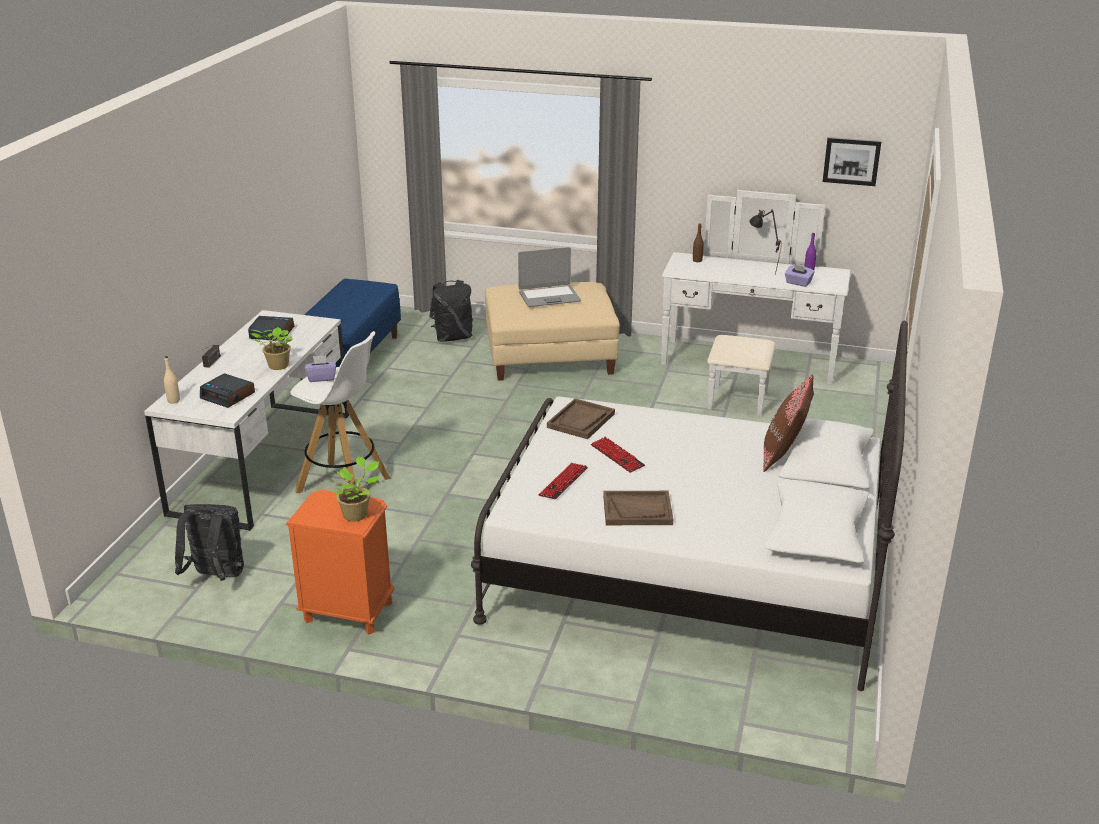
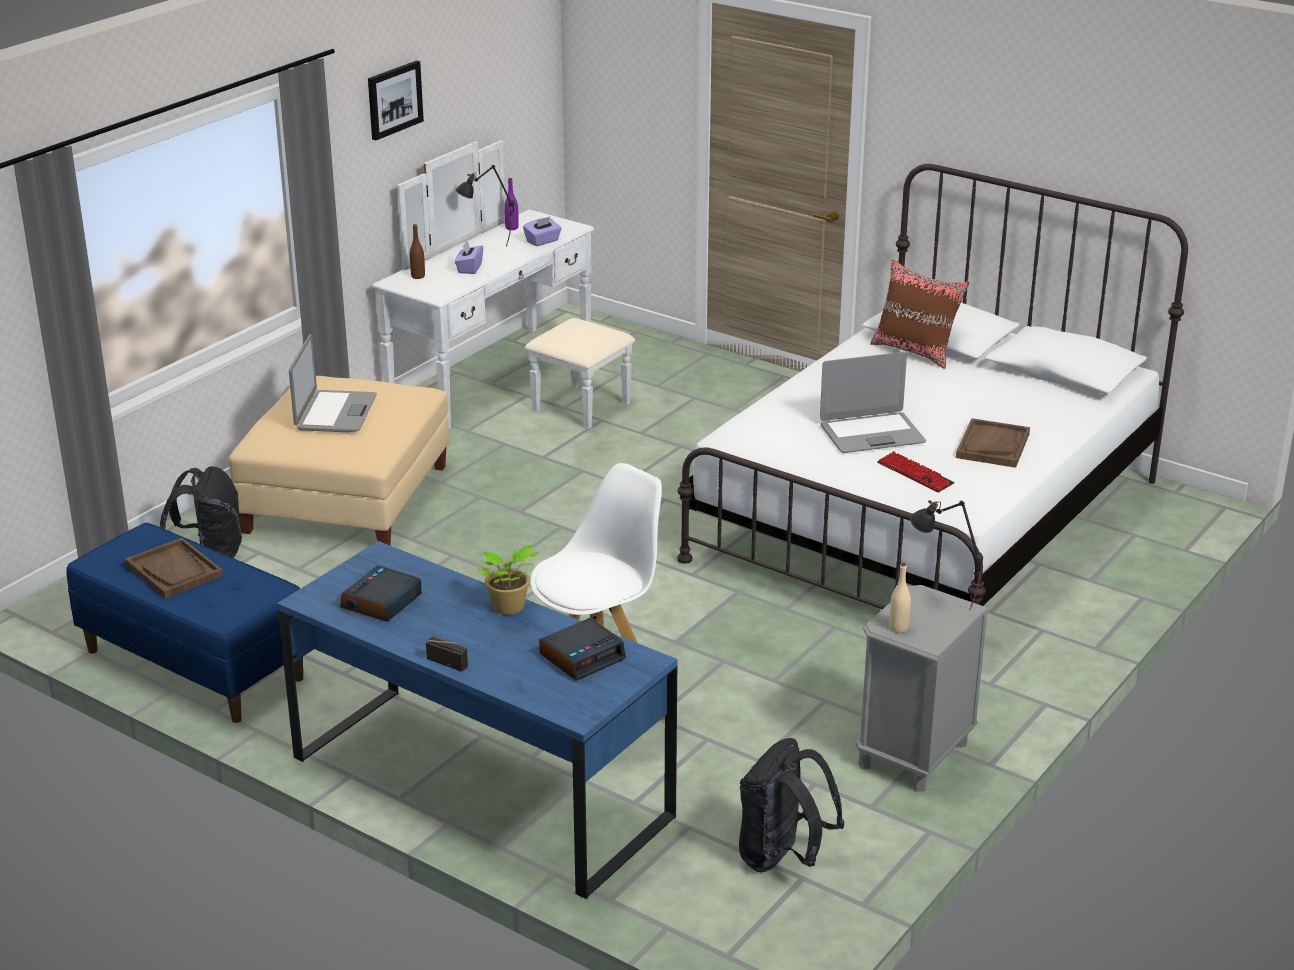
camera: 70 degrees left, 0 degrees up
white desk [144,310,349,531] -> blue desk [277,541,678,899]
beige bottle [164,356,180,404] -> beige bottle moved to [889,563,911,633]
orange nightstand [285,490,394,635] -> grey nightstand [856,585,989,792]
purple tissue box [305,355,336,382] -> purple tissue box moved to [455,241,483,274]
potted plant [332,456,380,522] -> black table lamp [910,500,983,610]
brown tray [547,398,615,439] -> brown tray moved to [125,538,223,599]
keyboard [591,437,645,473] -> laptop [820,352,926,453]
picture [823,137,881,186] -> picture moved to [368,61,424,140]

